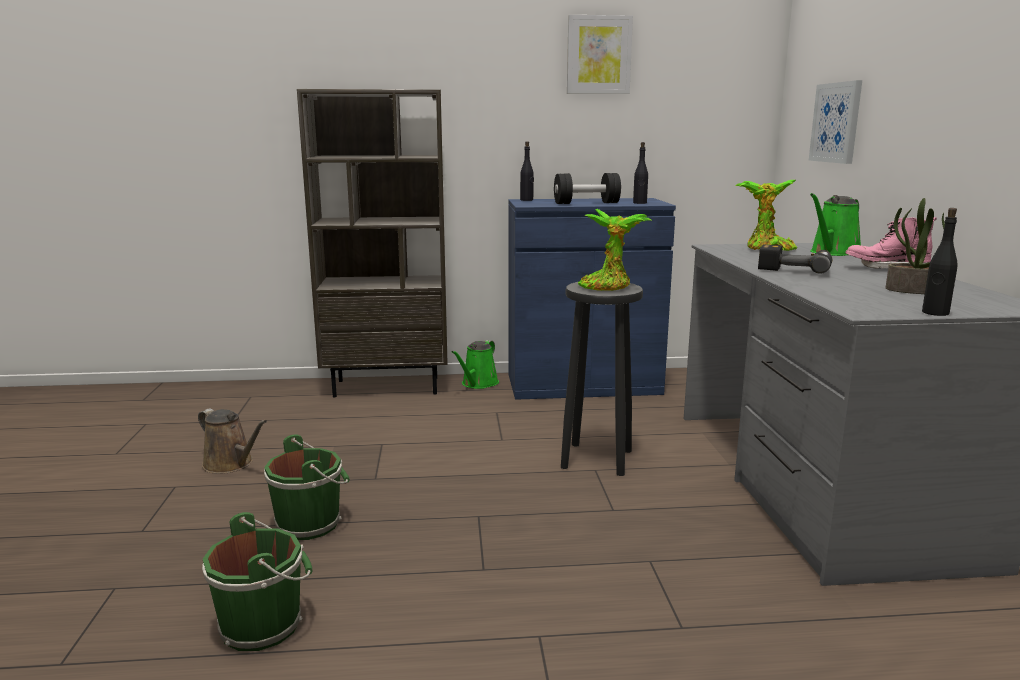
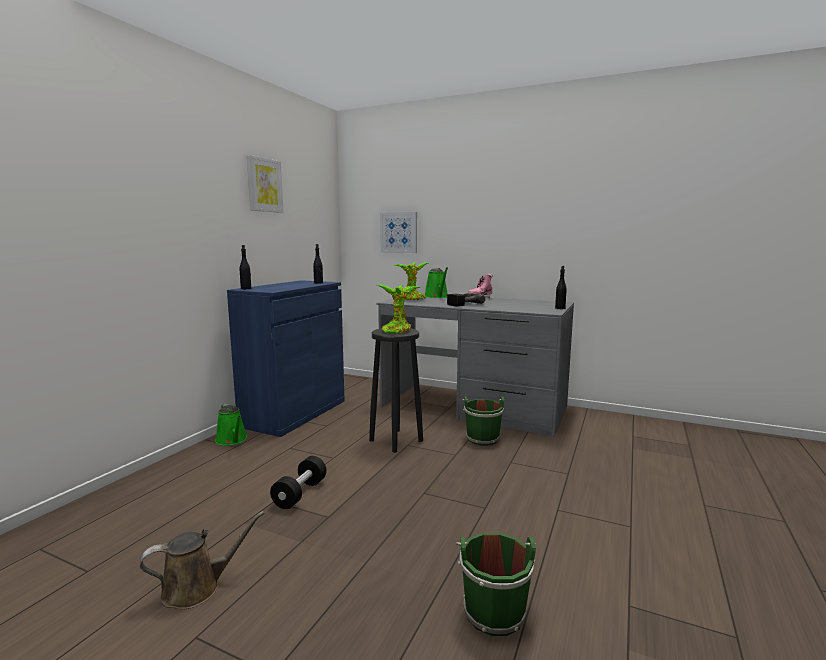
camera: 60 degrees left, 5 degrees down
green bucket [264,434,350,540] -> green bucket moved to [462,397,504,445]
brown bookcase [297,89,448,398] -> none
black dumbbell [554,173,621,204] -> black dumbbell moved to [270,456,327,509]
potted plant [885,198,945,294] -> none

